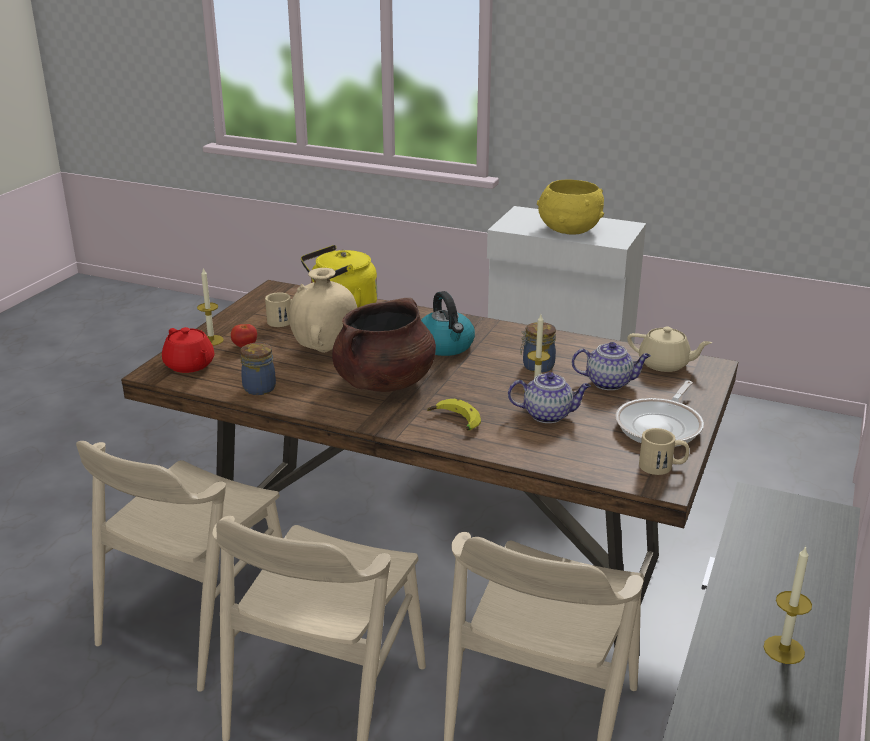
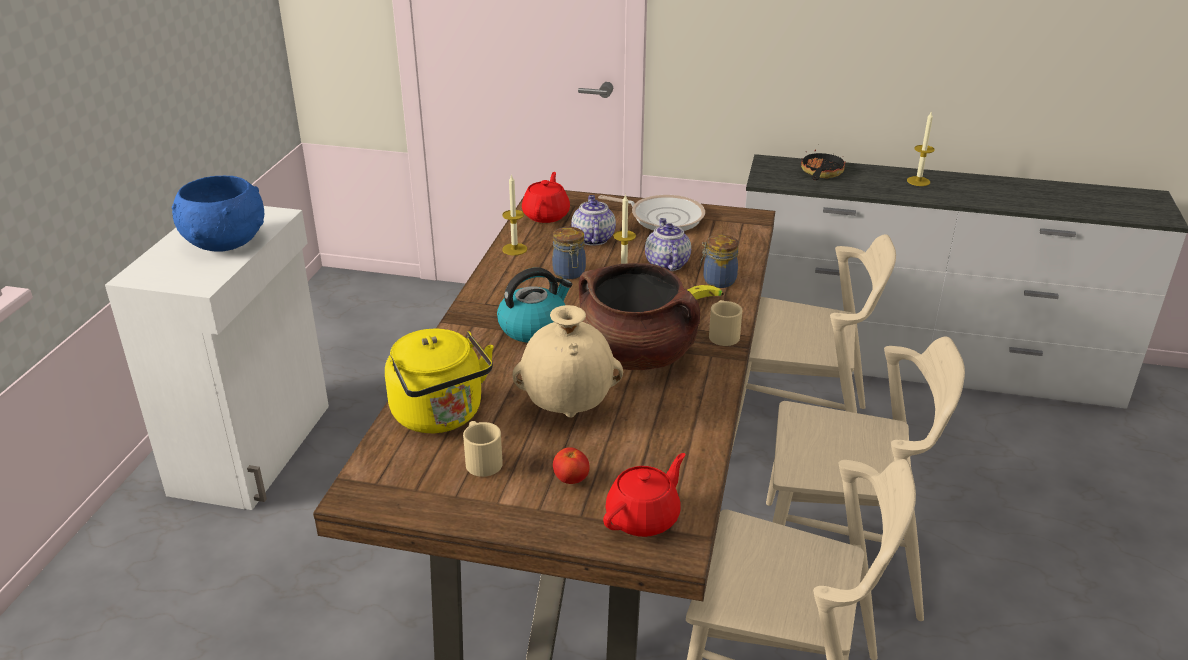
camera: 100 degrees left, 5 degrees up
candle [197,269,224,346] -> candle moved to [502,174,527,256]
jar [240,342,276,395] -> jar moved to [700,235,739,288]
yellow bowl [537,180,604,235] -> blue bowl [172,176,264,252]
beige teapot [627,327,712,372] -> red teapot [522,172,570,223]
beige mug [639,428,689,475] -> beige mug moved to [709,300,742,346]
none -> frying pan [801,149,846,180]

